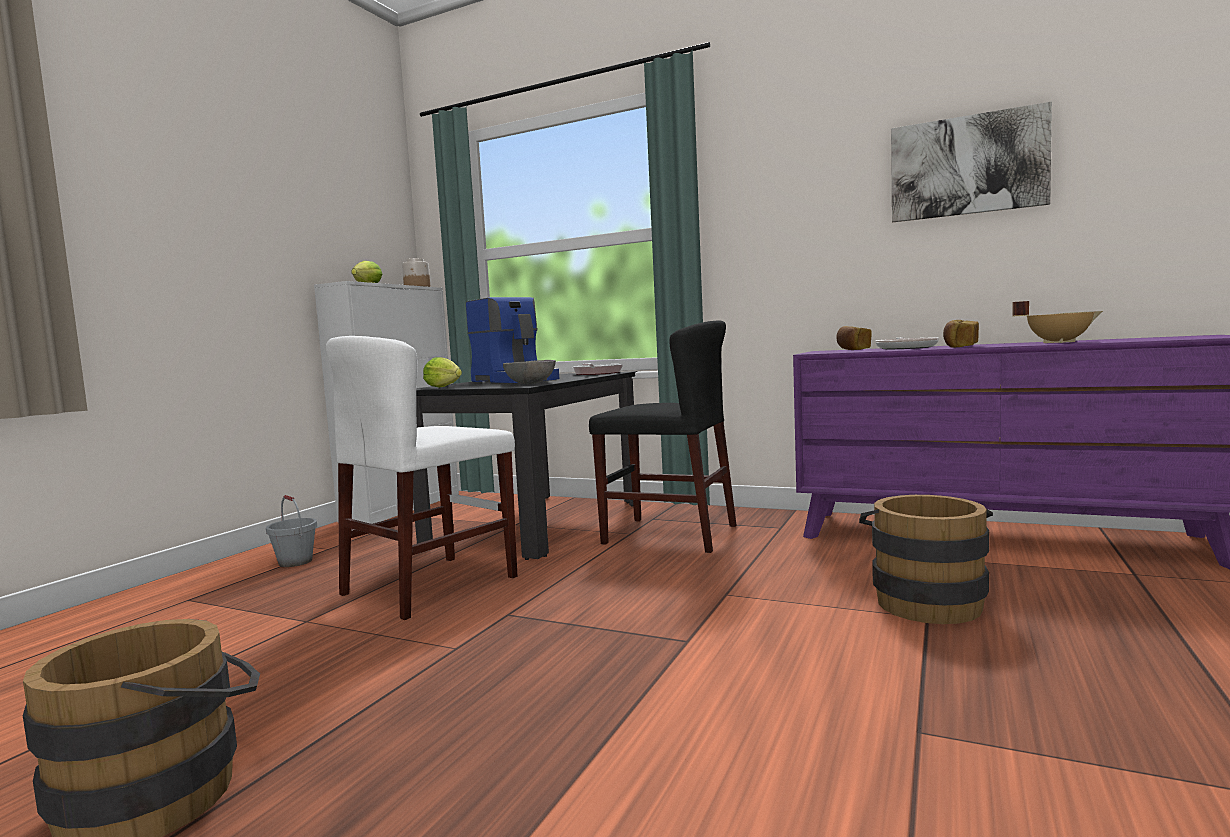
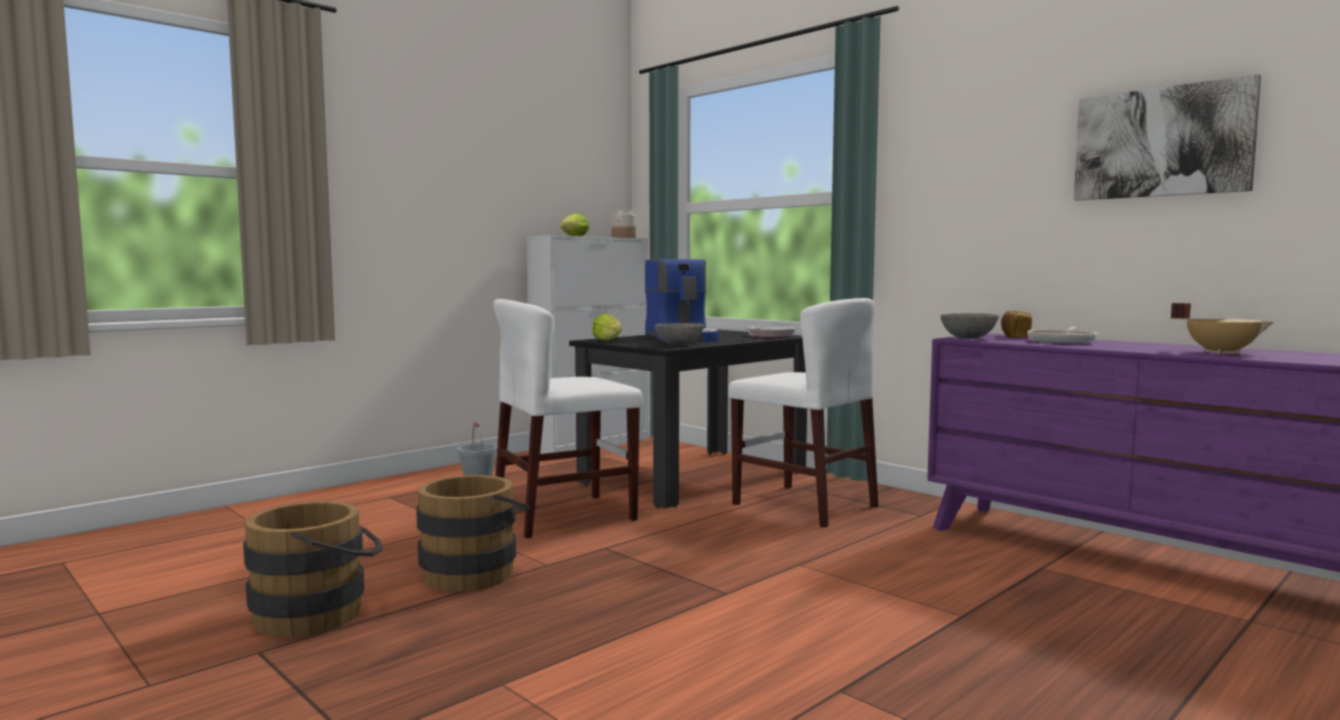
camera: 20 degrees right, 0 degrees up
black chair [589,321,736,553] -> white chair [729,298,878,528]
brown bucket [859,495,993,624] -> brown bucket moved to [416,475,531,592]
bread [943,320,979,348] -> none
none -> grey bowl [941,313,999,339]

